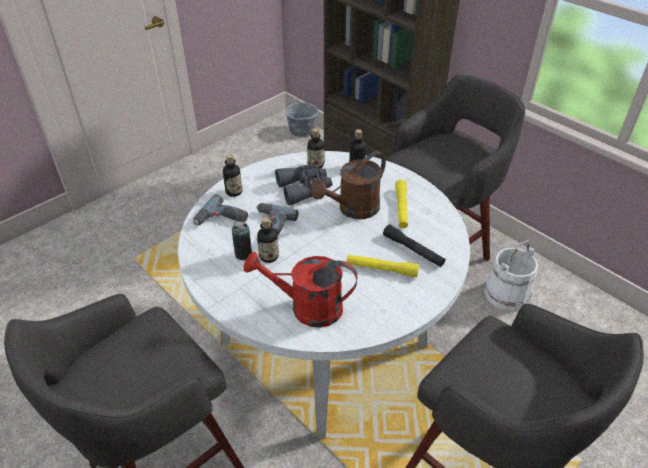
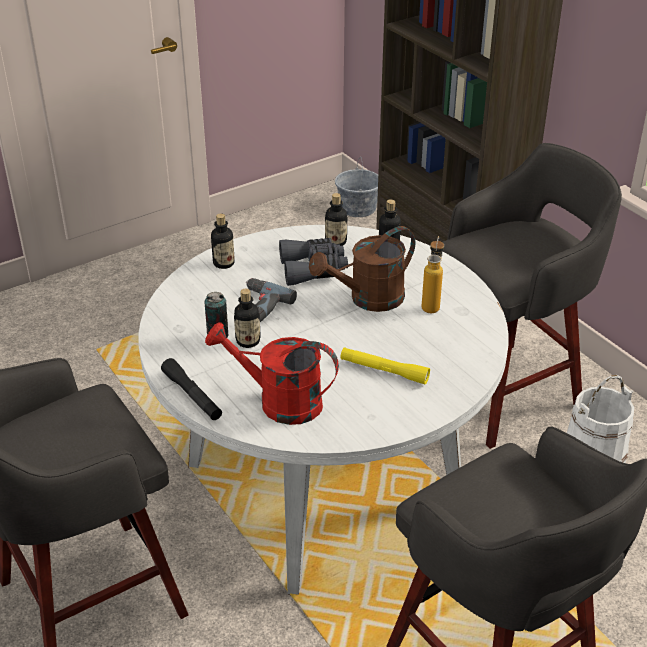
camera: 10 degrees right, 5 degrees down
power drill [193,194,248,225] -> none
black flashlight [383,224,445,267] -> black flashlight moved to [161,358,222,420]
yellow flashlight [395,180,408,228] -> bottle [421,236,444,313]

